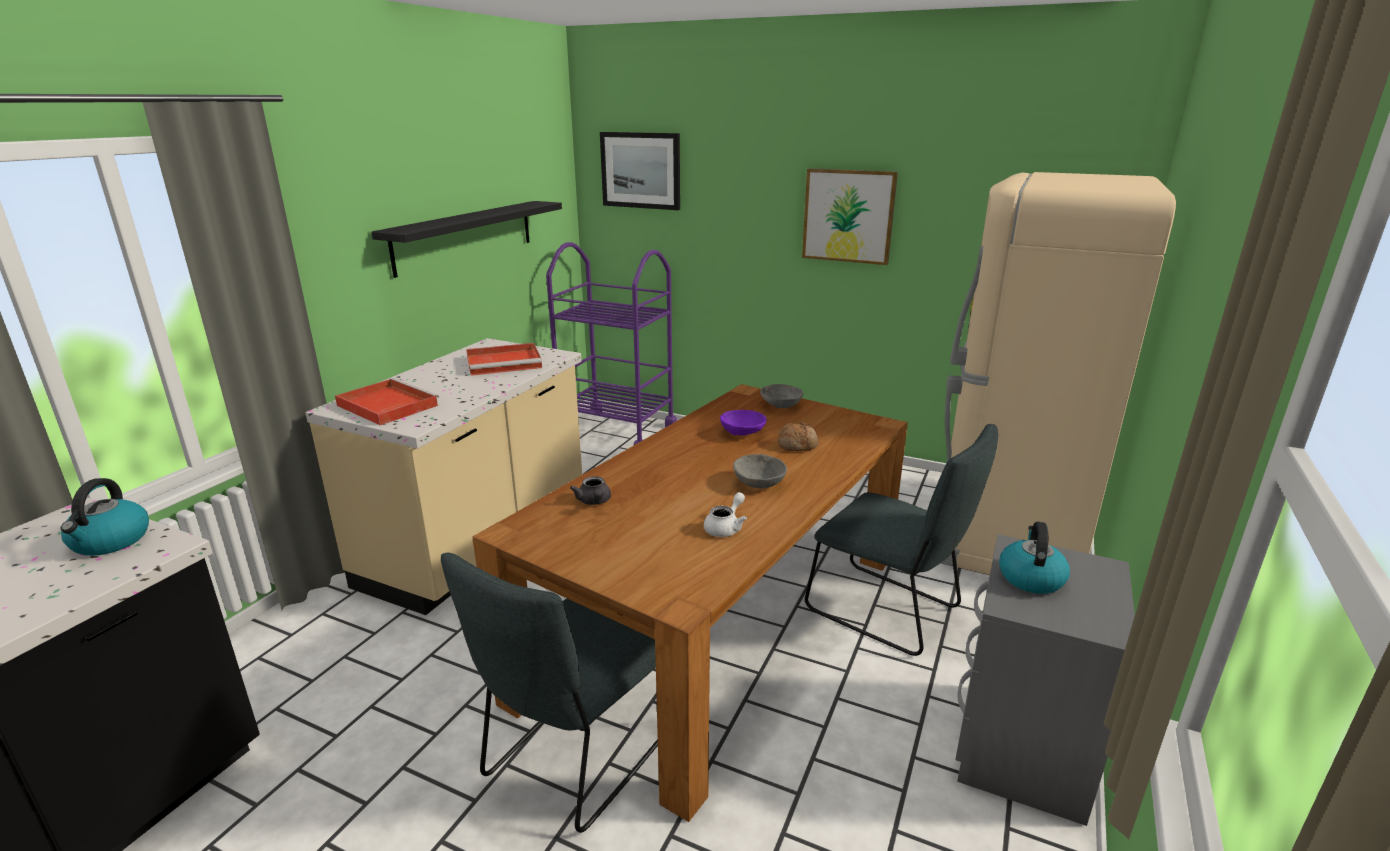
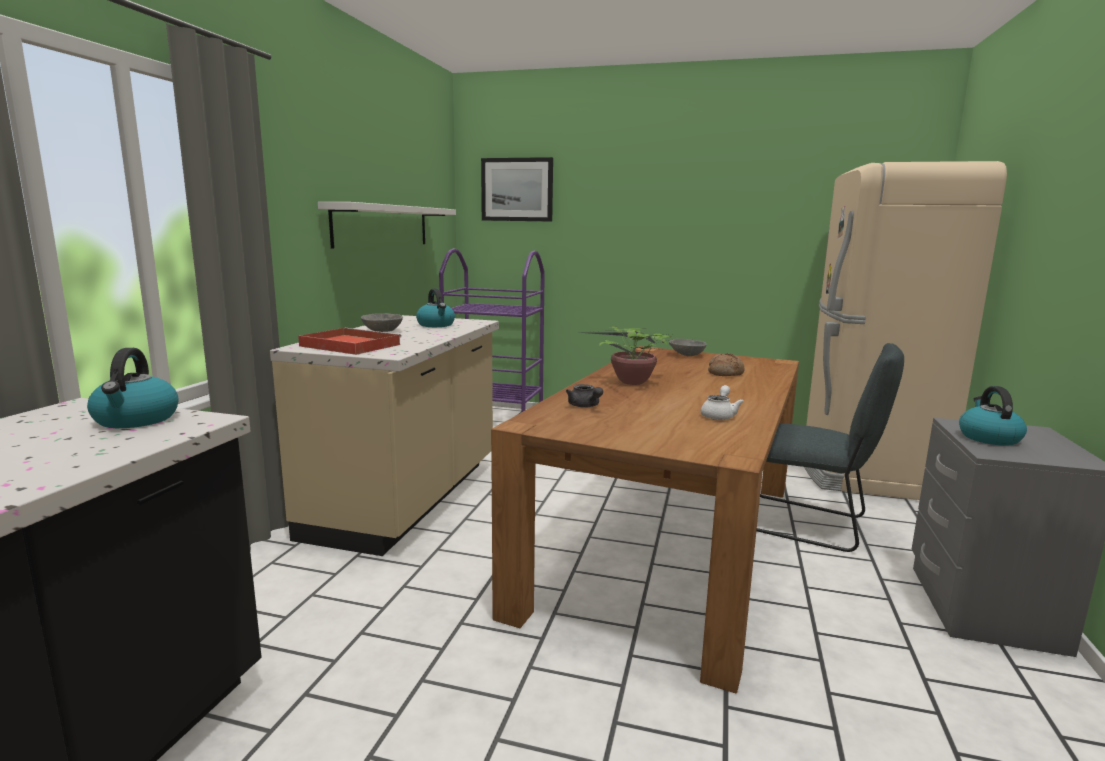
camera: 10 degrees left, 10 degrees down
black shelf [371,201,562,278] -> white shelf [318,202,456,249]
grey chair [441,553,658,833] -> none
red tray [466,343,542,376] -> kettle [416,288,455,327]
purple bowl [720,410,767,436] -> none
grey bowl [733,454,787,489] -> grey bowl moved to [361,313,403,332]
picture [802,168,898,265] -> none
none -> potted plant [590,326,671,385]

